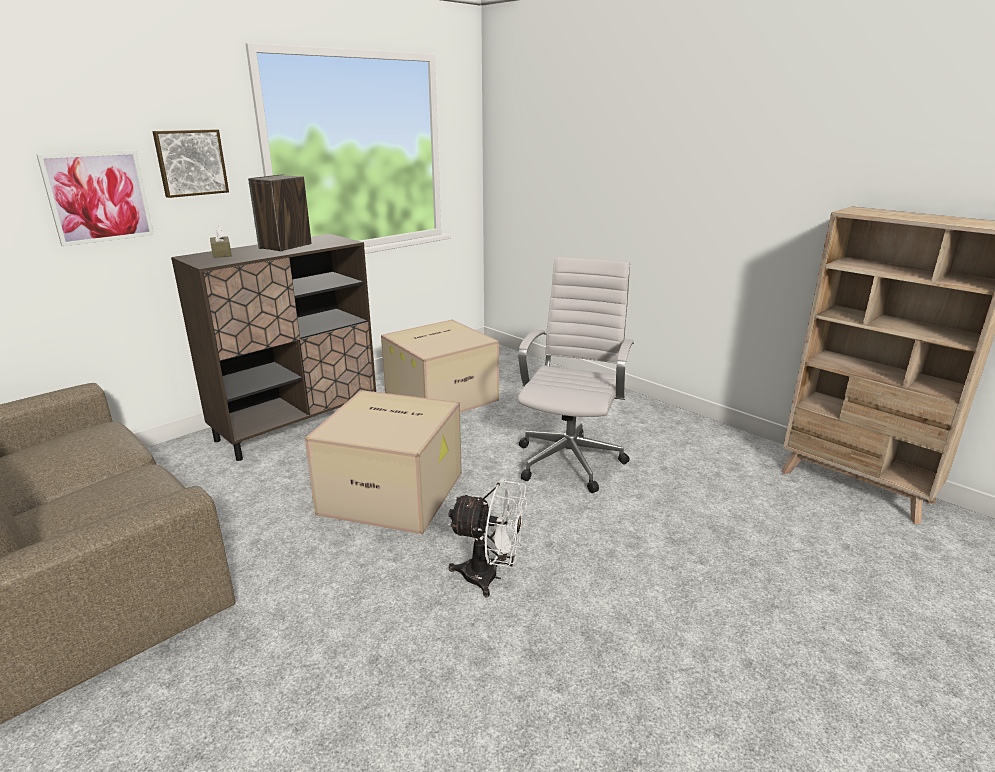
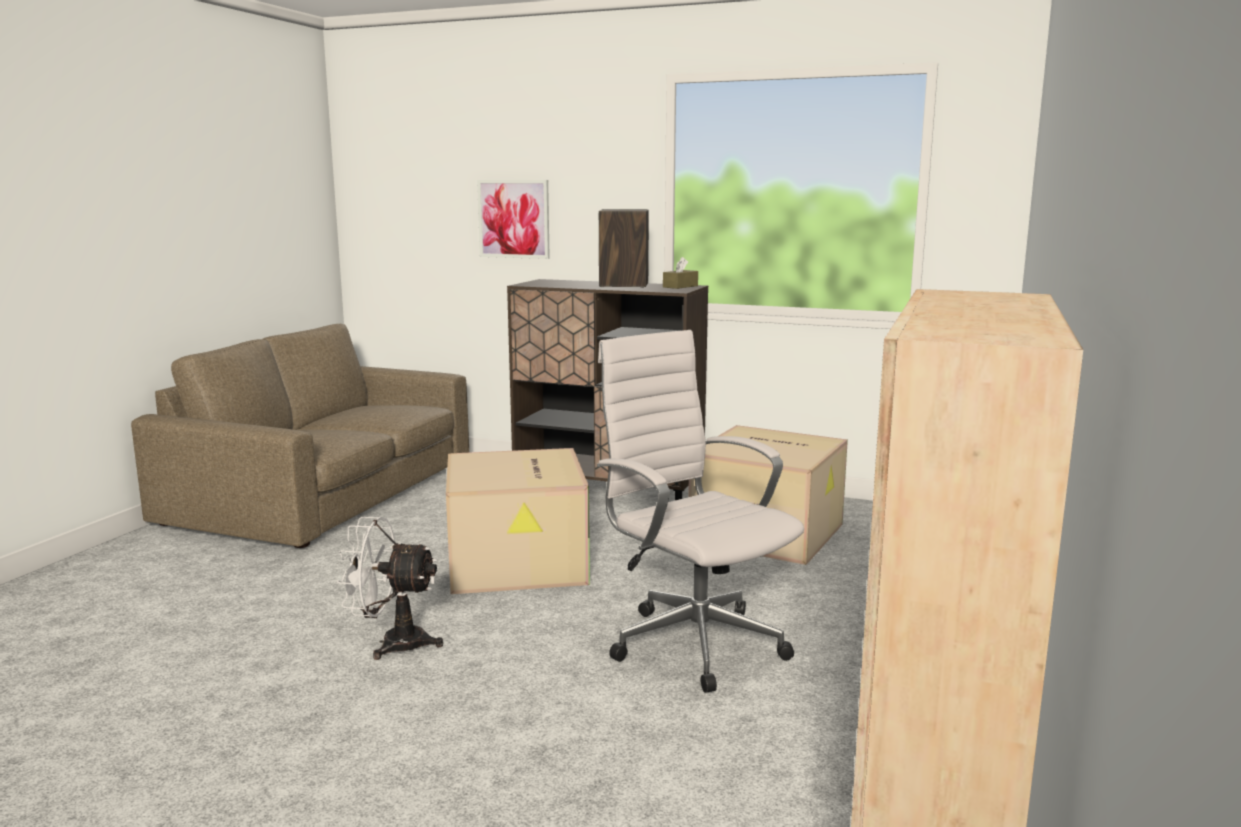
camera: 65 degrees right, 10 degrees down
picture [152,129,229,198] -> none
brown tissue box [210,226,232,258] -> brown tissue box moved to [663,257,698,289]
white fan [448,478,527,597] -> white fan turned 105 degrees clockwise [337,517,443,660]
white office chair [518,256,634,493] -> white office chair turned 120 degrees counterclockwise [597,330,804,693]

